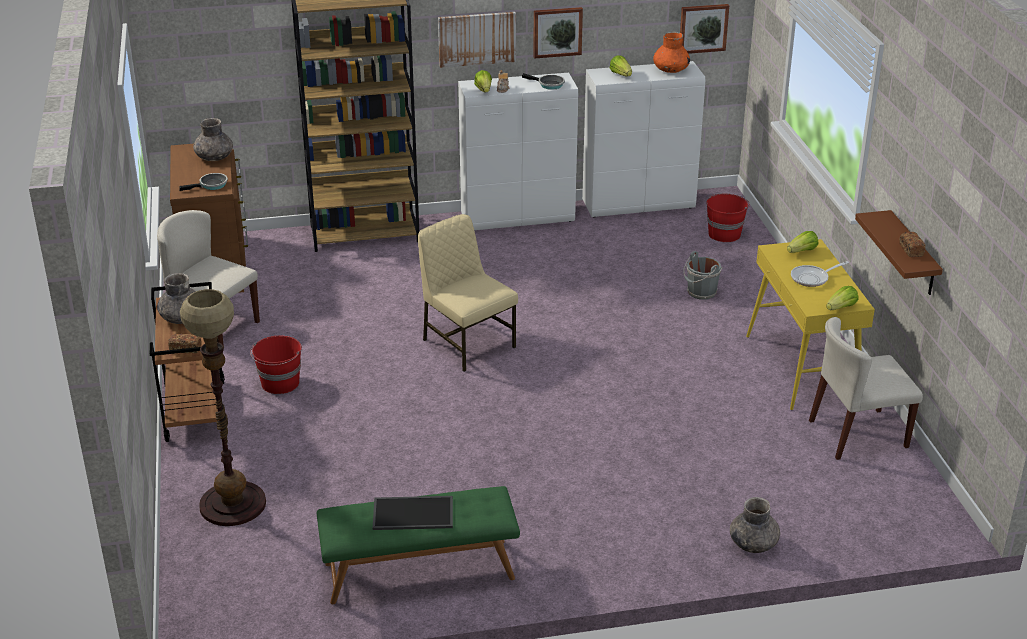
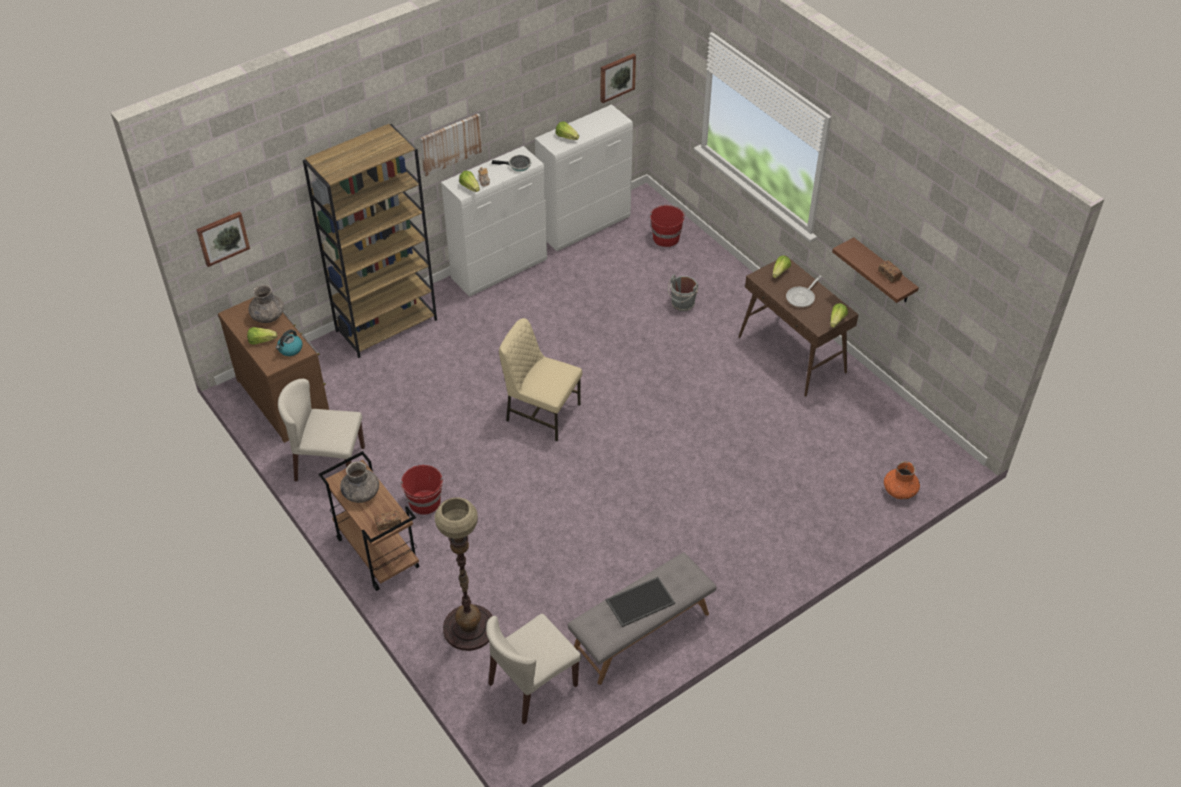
camera: 25 degrees left, 15 degrees up
frying pan [179,173,228,191] -> kettle [276,330,303,356]
green bench [317,486,520,604] -> grey bench [568,552,717,685]
picture [533,7,583,59] -> picture moved to [196,211,250,267]
orange vase [653,32,690,73] -> orange vase moved to [884,461,920,499]
grey vase [730,497,780,553] -> none
yellow console table [746,239,875,410] -> brown console table [738,255,859,397]
beige chair [809,317,923,460] -> beige chair moved to [486,614,581,724]
none -> lettuce [247,327,277,345]

